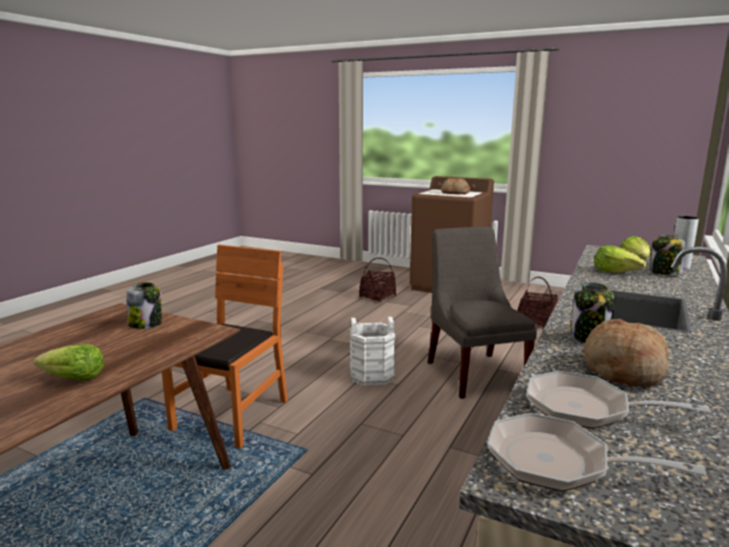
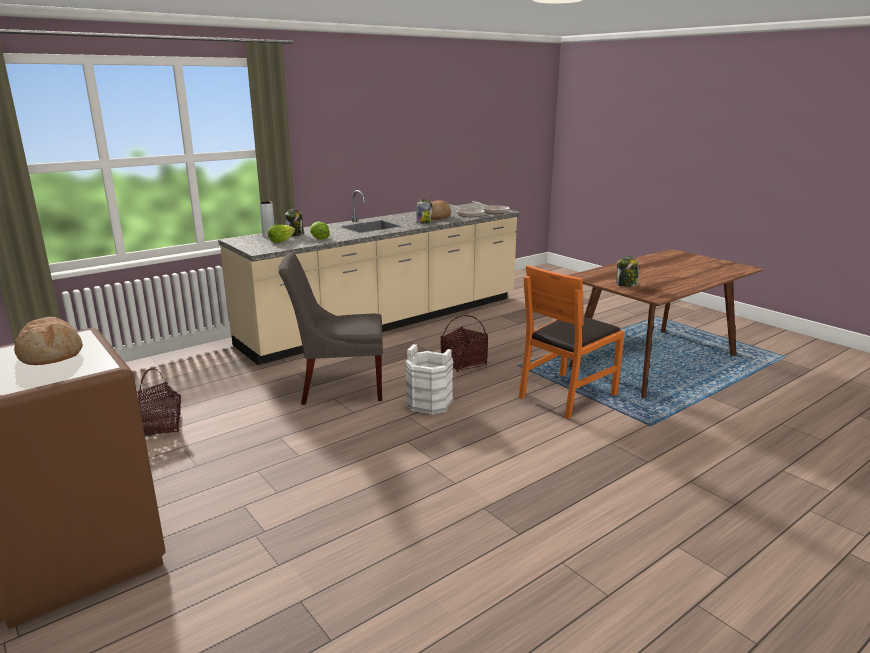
camera: 155 degrees left, 5 degrees up
lettuce [34,344,104,381] -> none
basket [359,258,396,302] -> basket moved to [440,315,488,372]
grey chair [428,226,537,399] -> grey chair turned 75 degrees clockwise [279,253,383,405]

